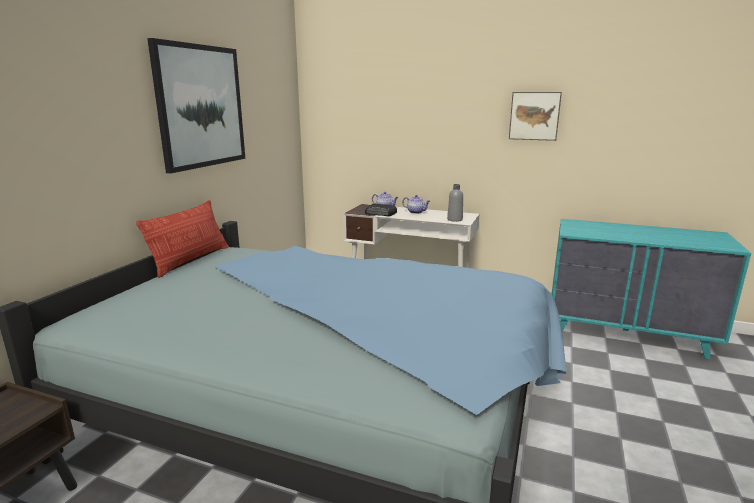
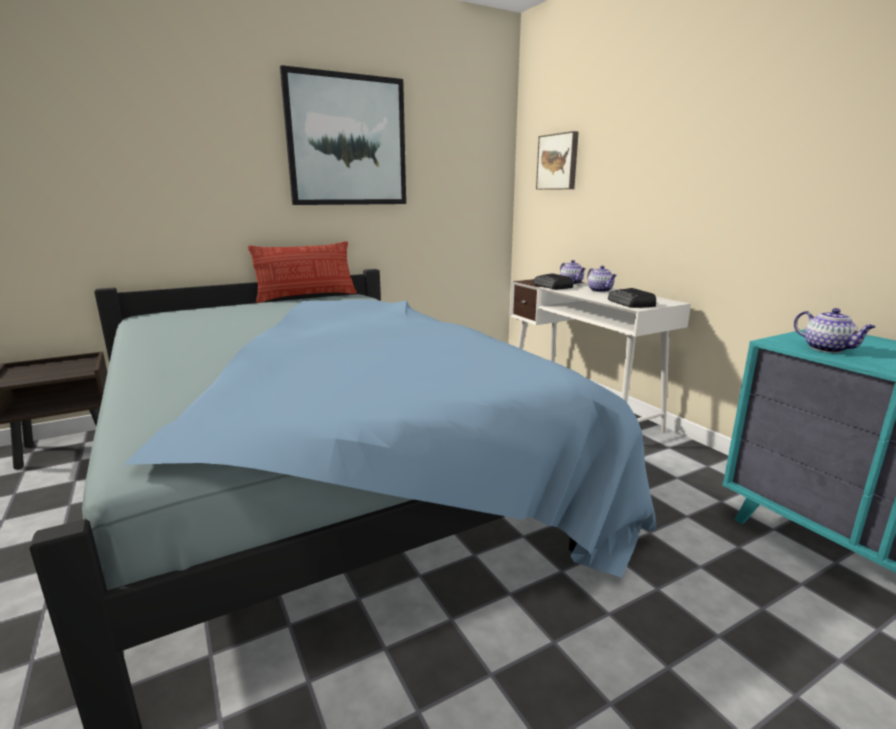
camera: 40 degrees right, 0 degrees up
grey bottle [447,184,463,222] -> radio [608,288,656,308]
picture [509,92,562,141] -> picture moved to [536,131,579,190]
none -> teapot [794,308,876,353]

